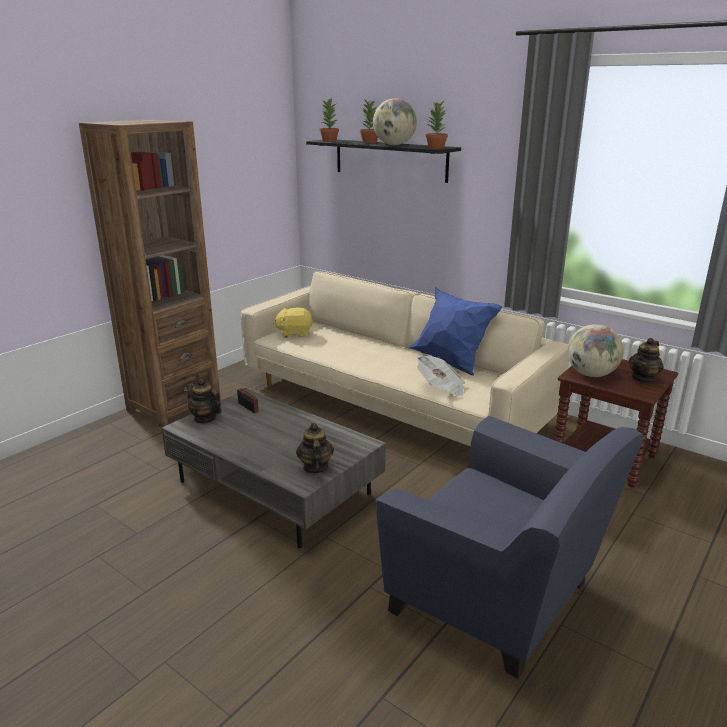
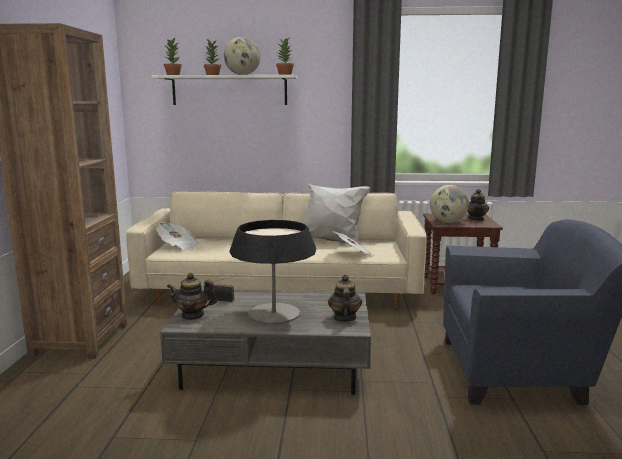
camera: 35 degrees left, 10 degrees down
yellow plush toy [273,308,313,338] -> newspaper [156,222,199,251]
teapot [296,423,334,474] -> teapot turned 45 degrees clockwise [328,275,362,322]
black shelf [306,140,461,183] -> white shelf [152,75,297,105]
blue pillow [409,287,503,376] -> white pillow [304,183,370,244]
none -> table lamp [230,220,316,324]

